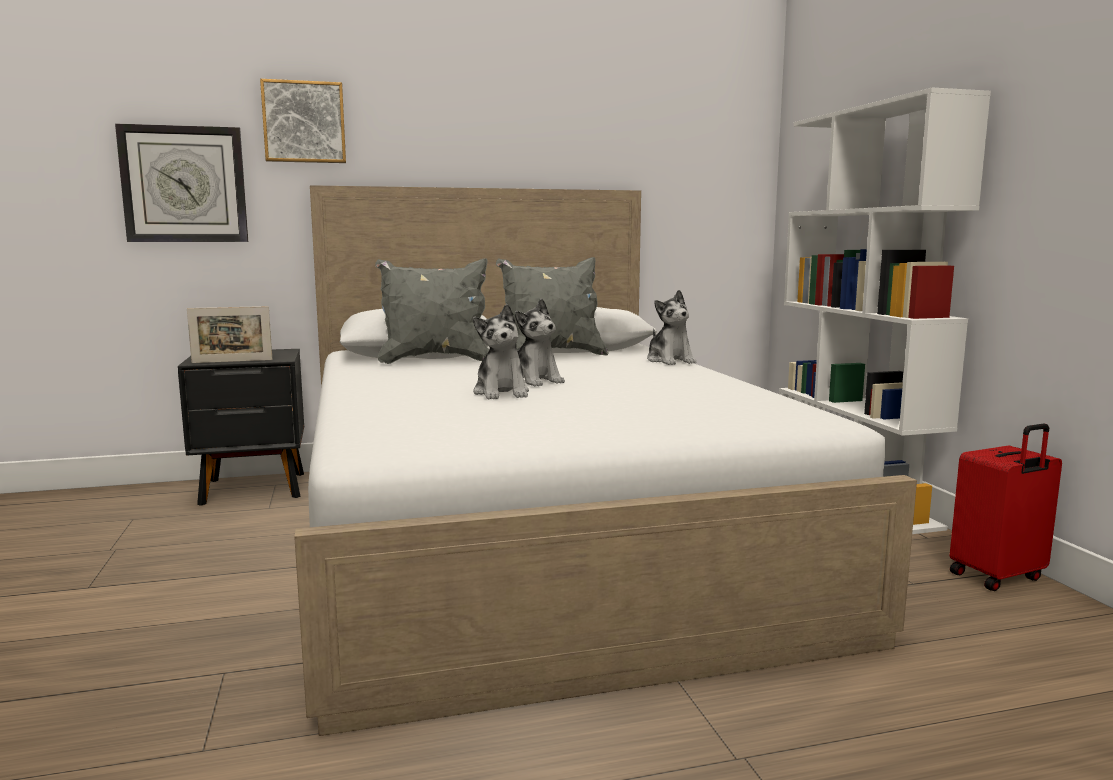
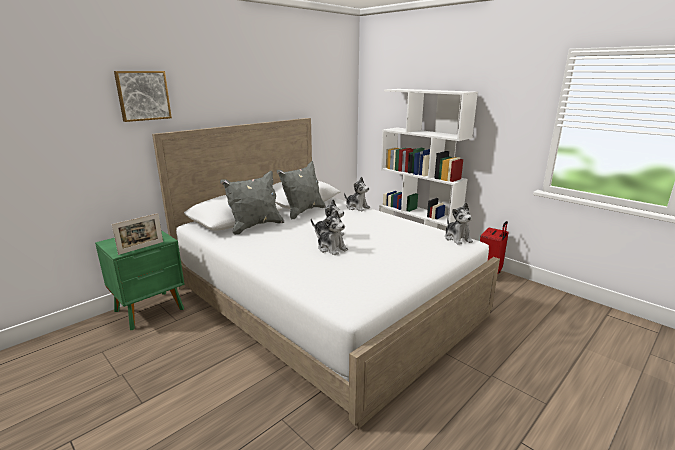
camera: 30 degrees left, 10 degrees up
wall clock [115,124,248,242] -> none
black nightstand [178,349,304,506] -> green nightstand [95,230,185,330]
none -> plush toy [445,203,473,245]

